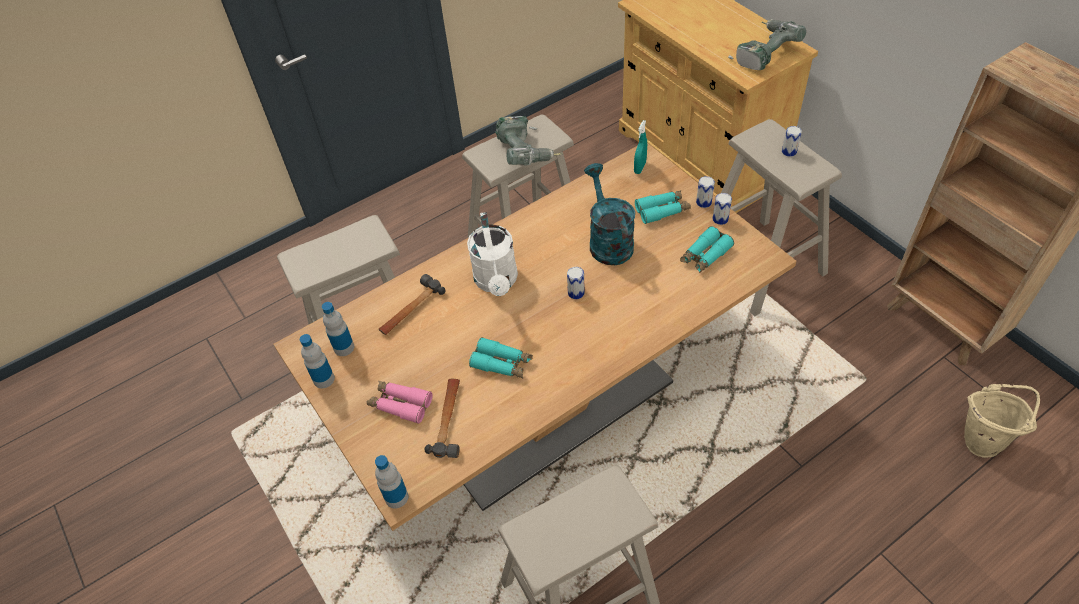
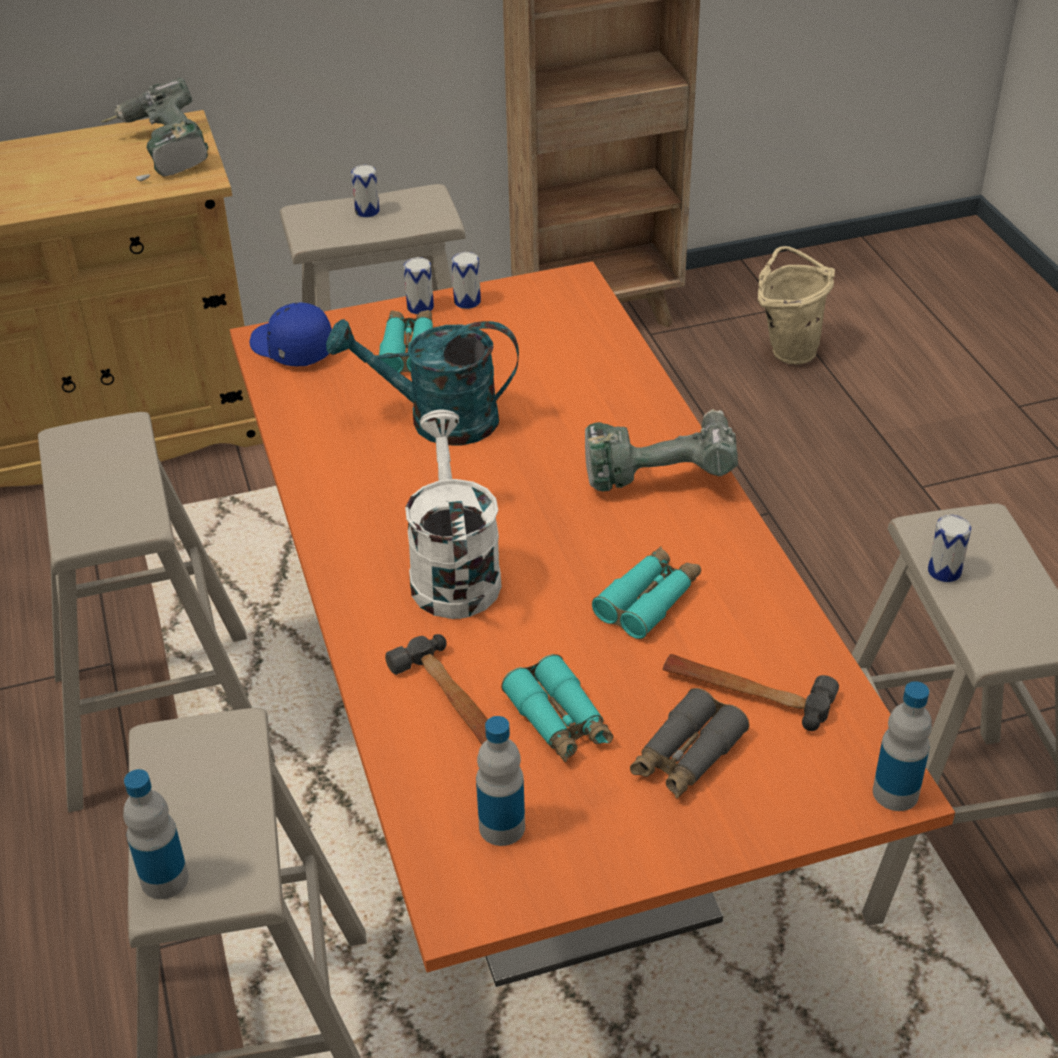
camera: 75 degrees left, 10 degrees down
beige dining table [273,143,797,531] -> orange dining table [230,261,955,987]
bottle [300,334,335,388] -> bottle moved to [123,769,189,899]
pink binoculars [367,381,433,424] -> grey binoculars [630,688,749,799]
white watering can [467,212,518,296] -> white watering can turned 105 degrees counterclockwise [405,410,502,619]
power drill [495,116,563,165] -> power drill moved to [585,409,738,491]
can [567,267,585,299] -> can moved to [928,515,971,582]
turquoise spray bottle [634,120,647,174] -> blue cap [249,302,332,366]
turquoise binoculars [680,226,734,273] -> turquoise binoculars moved to [501,654,613,762]

